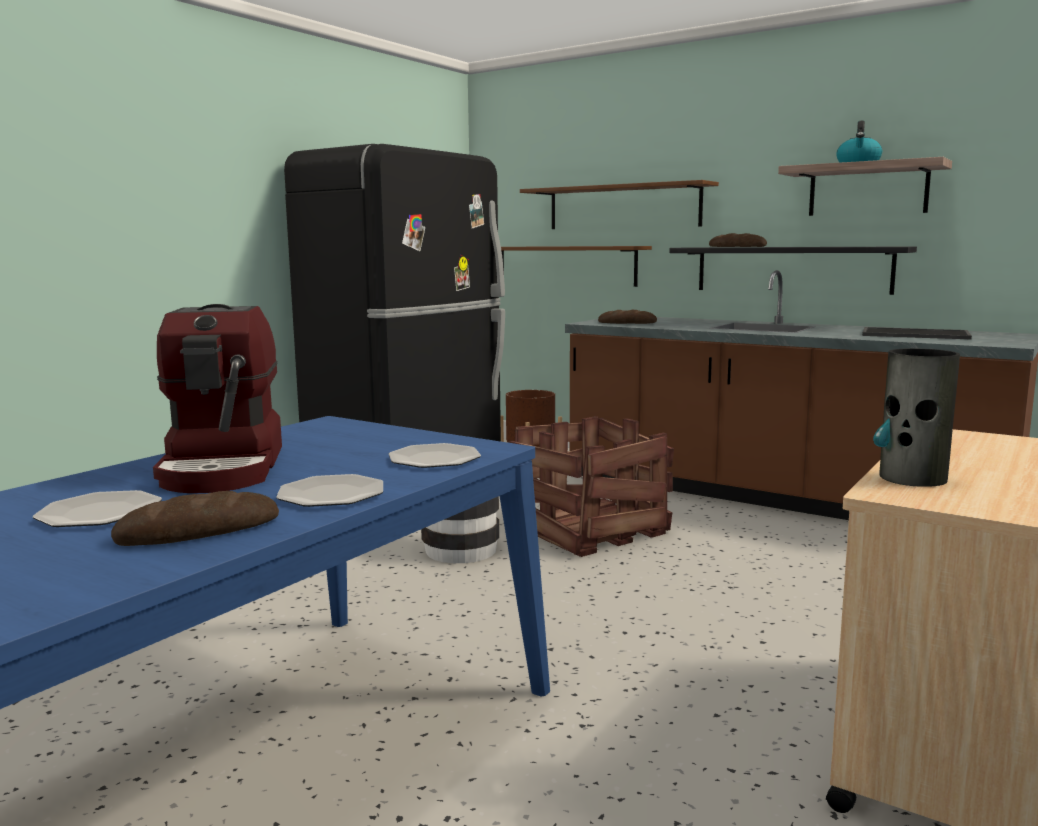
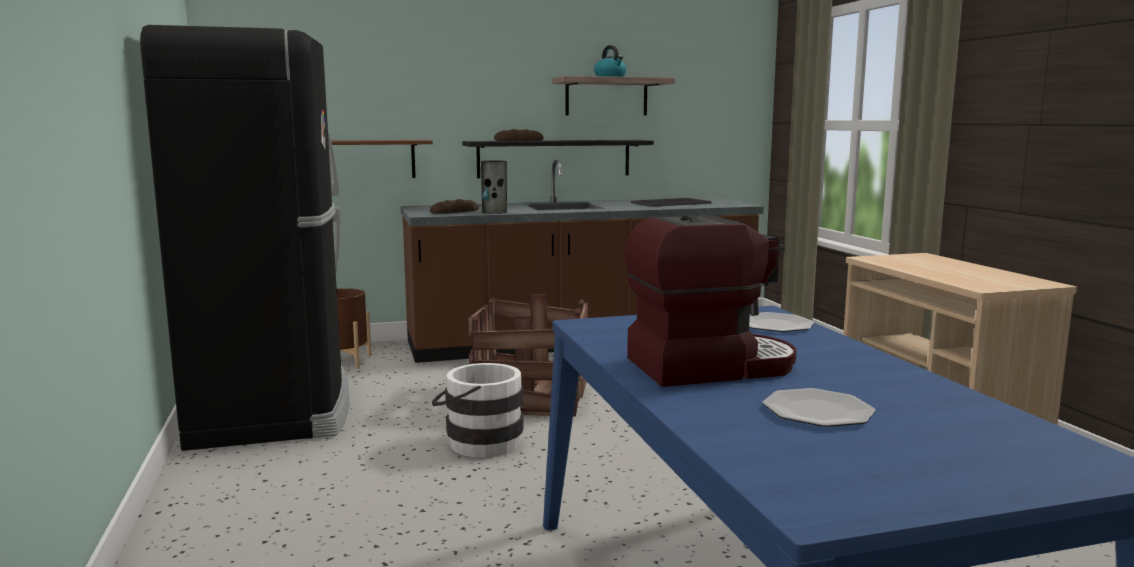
camera: 50 degrees left, 0 degrees up
bread [111,491,279,546] -> none
coffee machine [153,304,282,493] -> coffee machine turned 45 degrees counterclockwise [624,215,797,387]
plate [276,474,383,507] -> none
brown shelf [520,180,719,229] -> none
vase [873,348,960,487] -> vase moved to [481,161,507,214]

